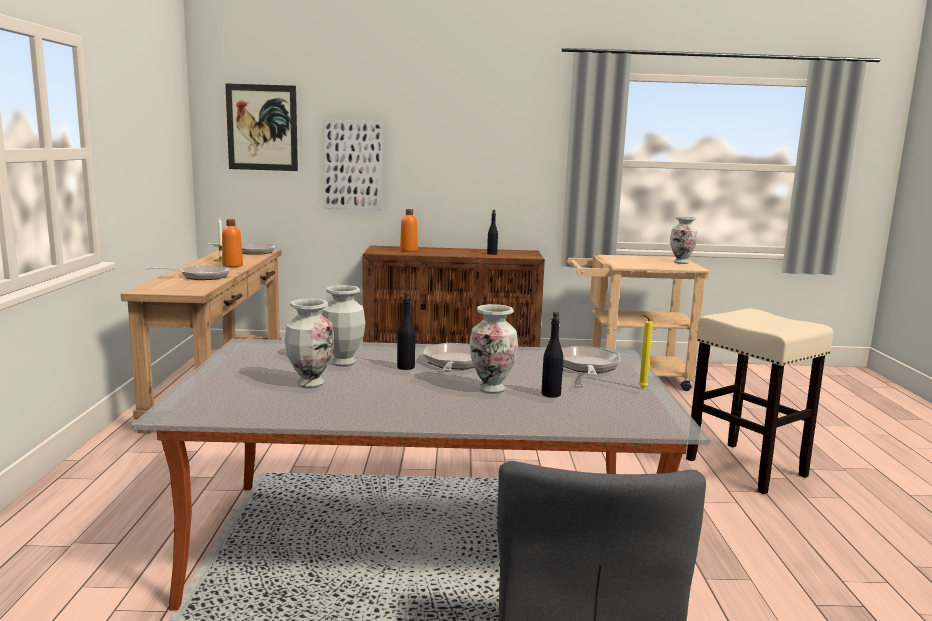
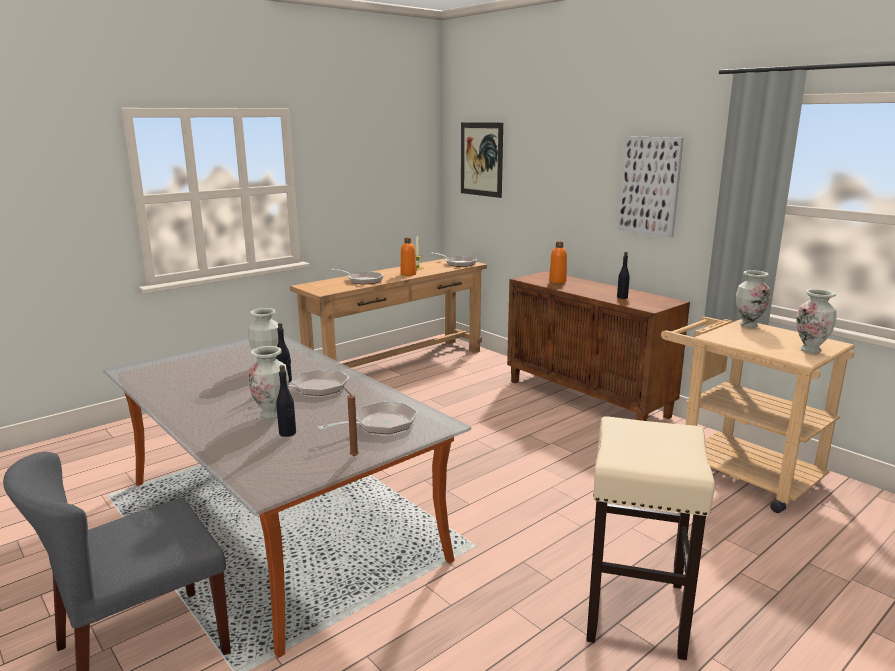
camera: 50 degrees right, 5 degrees up
vase [284,299,335,388] -> vase moved to [736,270,770,328]
picture [323,120,383,211] -> picture moved to [618,136,684,238]
yellow candle [638,315,653,388] -> brown candle [344,388,359,457]

